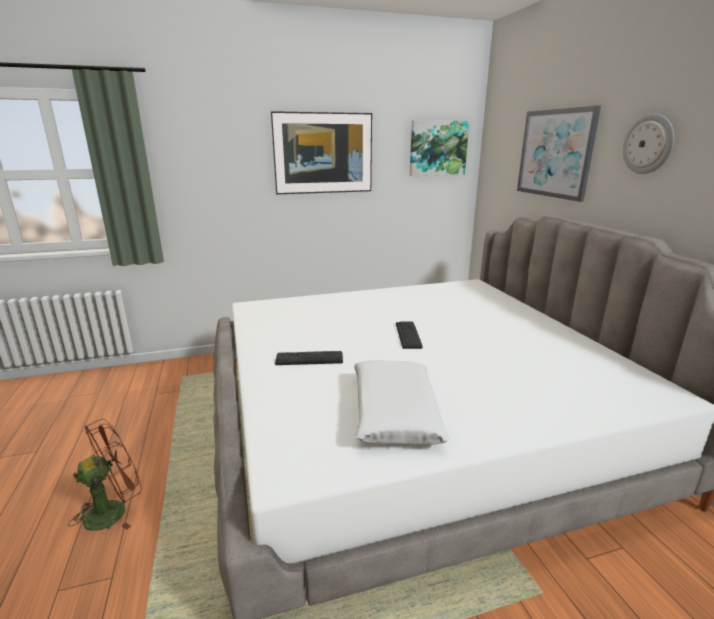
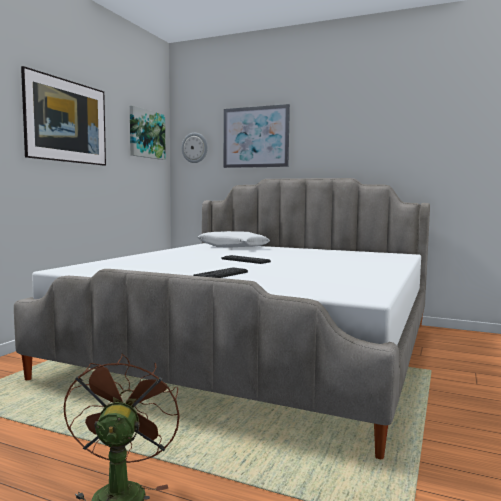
camera: 50 degrees left, 15 degrees down
white pillow [354,361,450,445] -> white pillow moved to [198,231,270,248]
wall clock [623,114,674,174] -> wall clock moved to [182,133,208,163]

